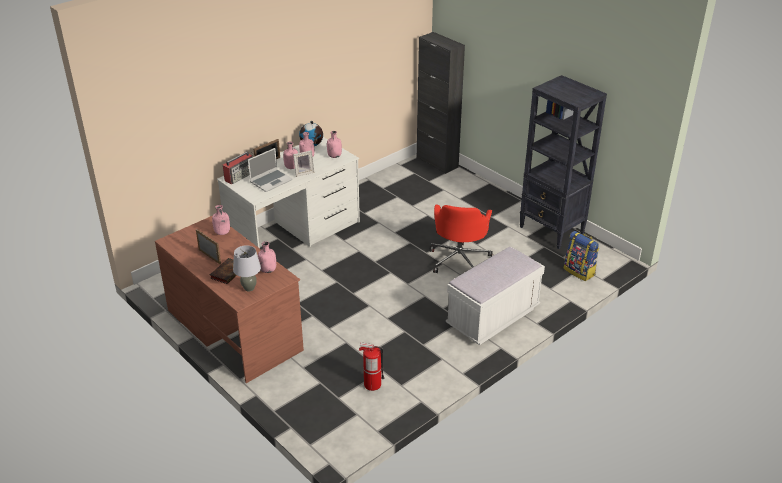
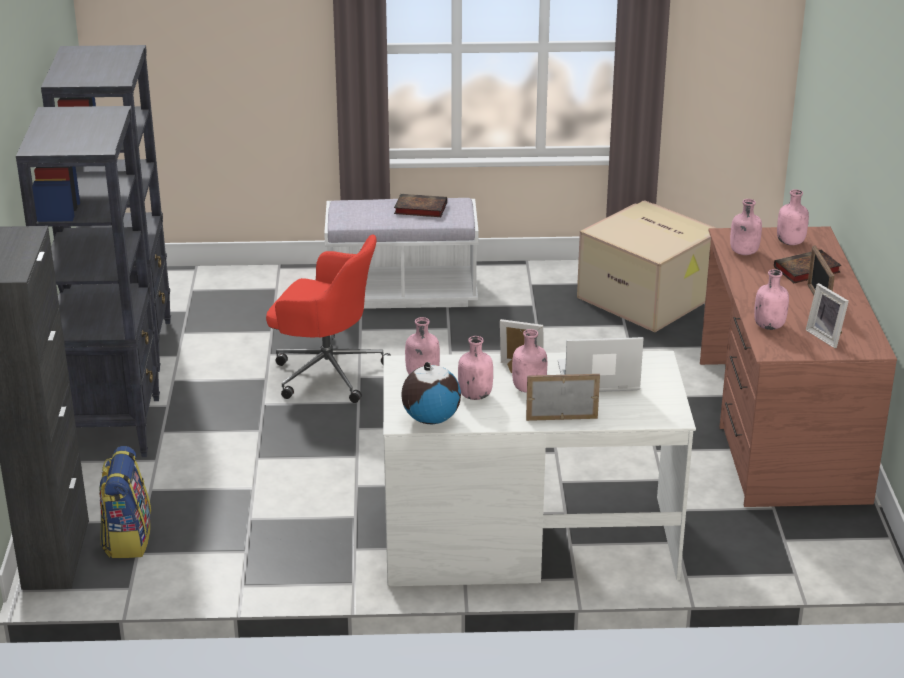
camera: 140 degrees left, 5 degrees down
radio [223,152,253,184] -> none
grey table lamp [233,245,261,292] -> pink bottle [777,189,809,245]
fire extinguisher [359,342,385,391] -> cardboard box [577,200,715,332]
red office chair [429,205,493,273] -> red office chair turned 60 degrees clockwise [266,235,392,403]
backpack [564,231,599,281] -> backpack moved to [99,446,151,558]
none -> black bookcase [16,106,160,457]
none -> book [394,194,447,217]
none -> picture frame [806,283,849,348]

